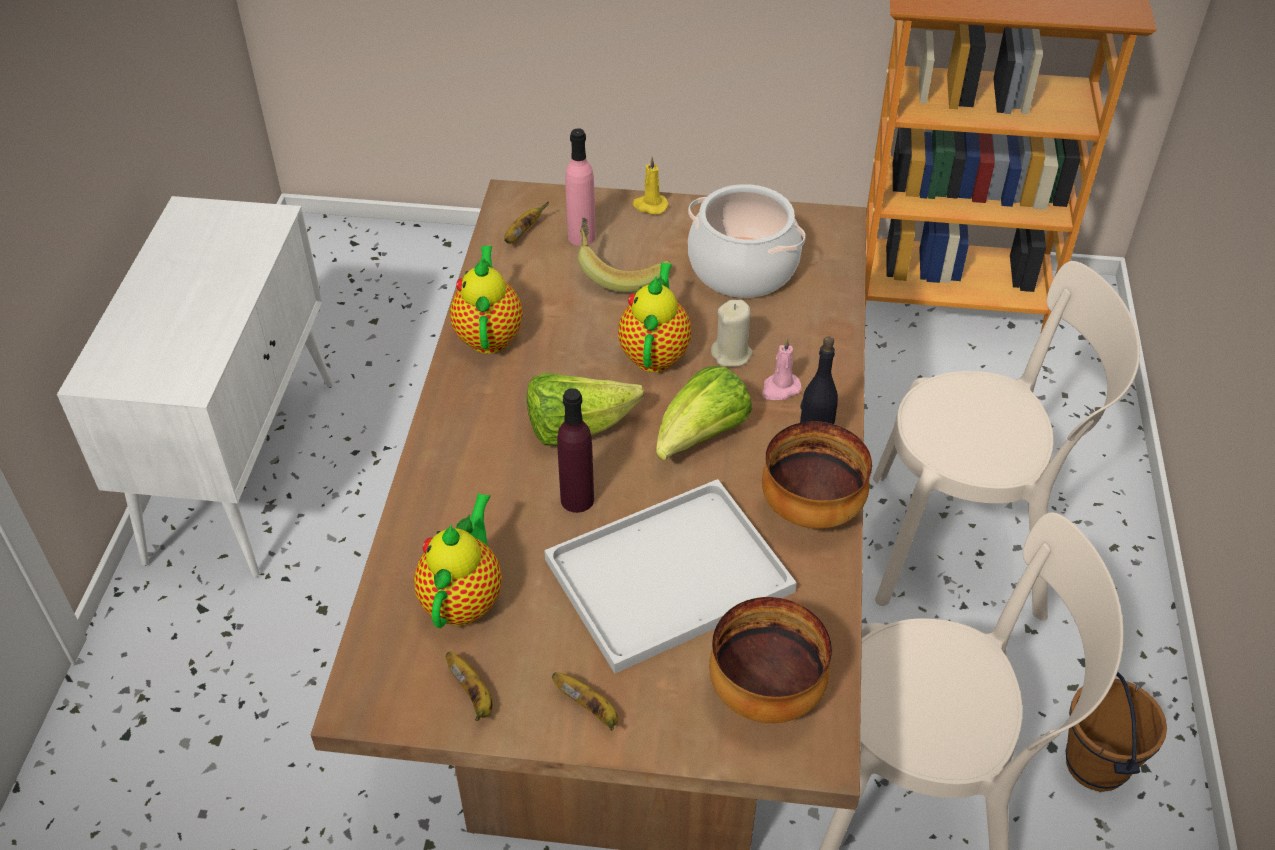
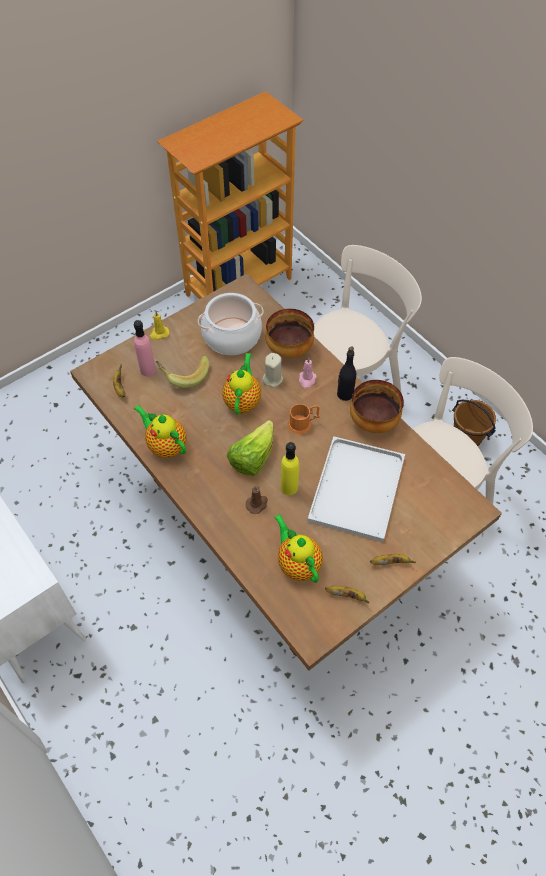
camera: 45 degrees left, 10 degrees up
purple bottle [557,388,594,513] -> yellow bottle [281,442,299,495]
teapot [618,263,691,372] -> teapot turned 45 degrees clockwise [222,353,261,415]
lettuce [656,366,752,460] -> orange mug [287,404,320,434]
bowl [709,597,832,723] -> bowl moved to [266,309,314,358]
none -> brown candle [246,486,268,514]

